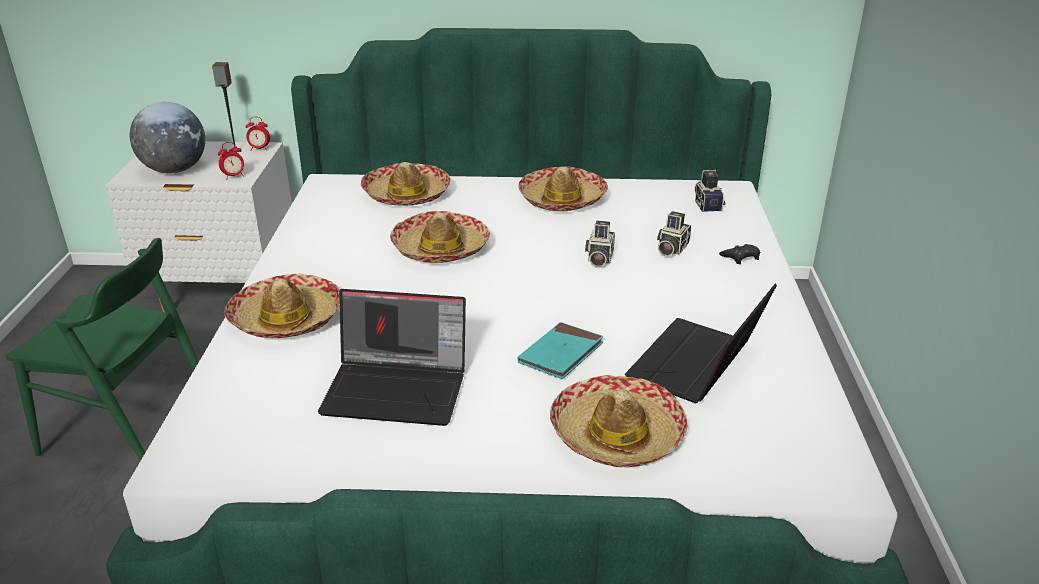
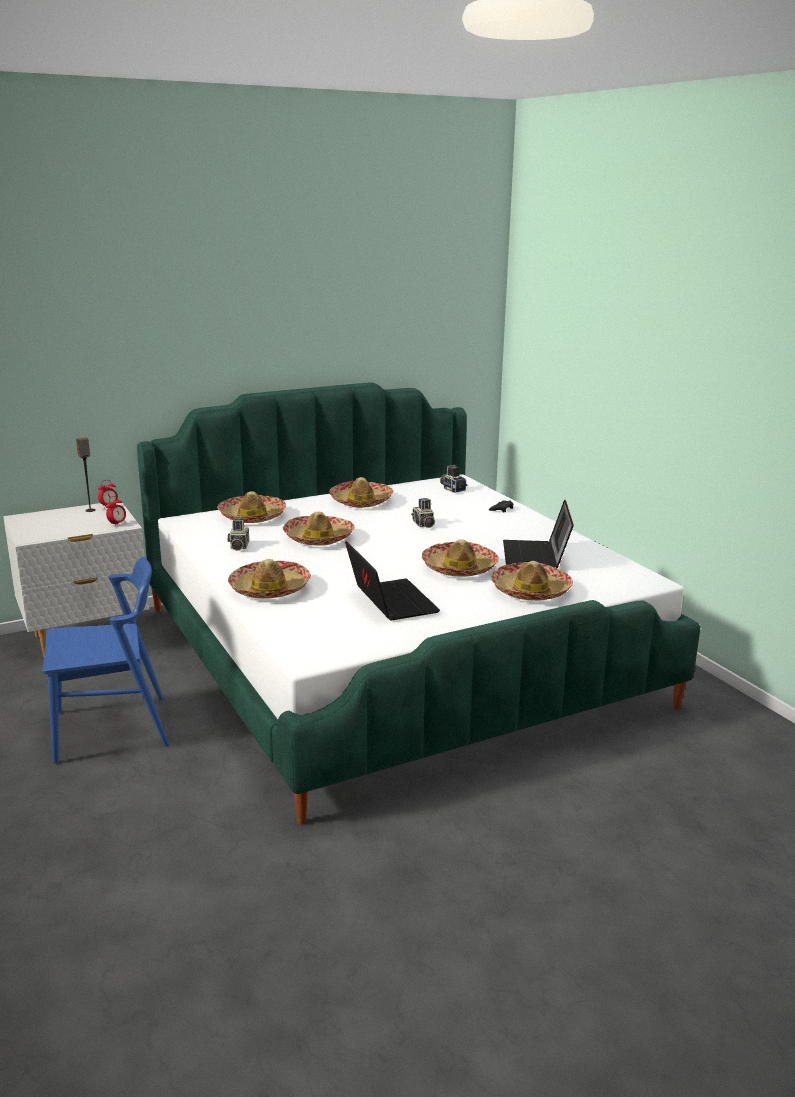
camera: 30 degrees left, 10 degrees down
green chair [5,238,199,461] -> blue chair [42,557,169,764]
globe [130,102,205,173] -> none
laptop [318,289,466,426] -> laptop turned 90 degrees counterclockwise [345,541,440,621]
turquoise book [518,322,603,379] -> hat [422,539,499,577]
camera [657,211,691,256] -> camera moved to [228,519,249,551]

